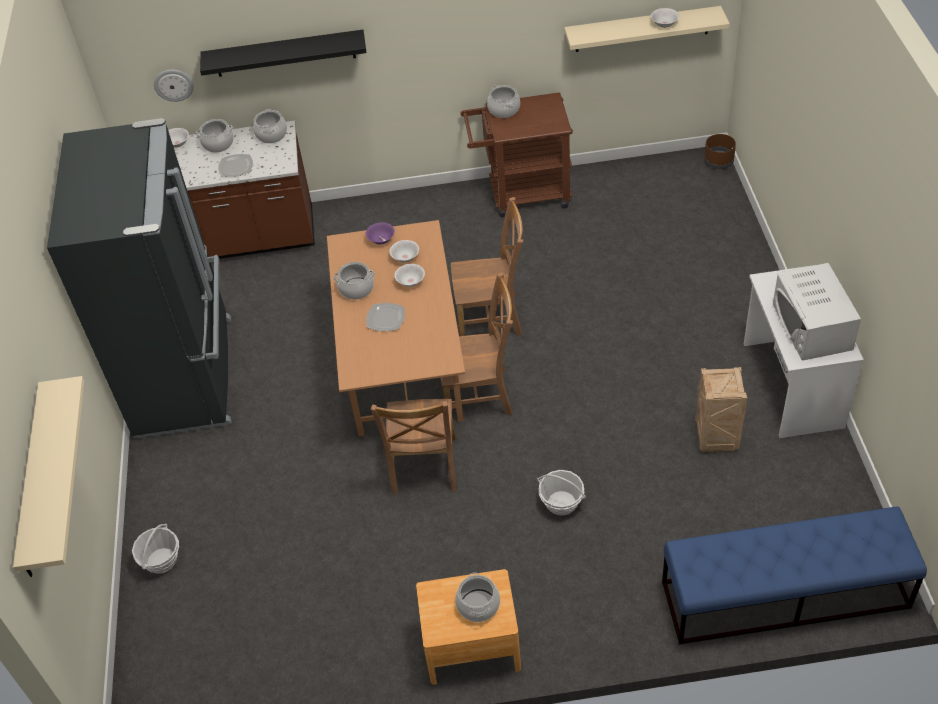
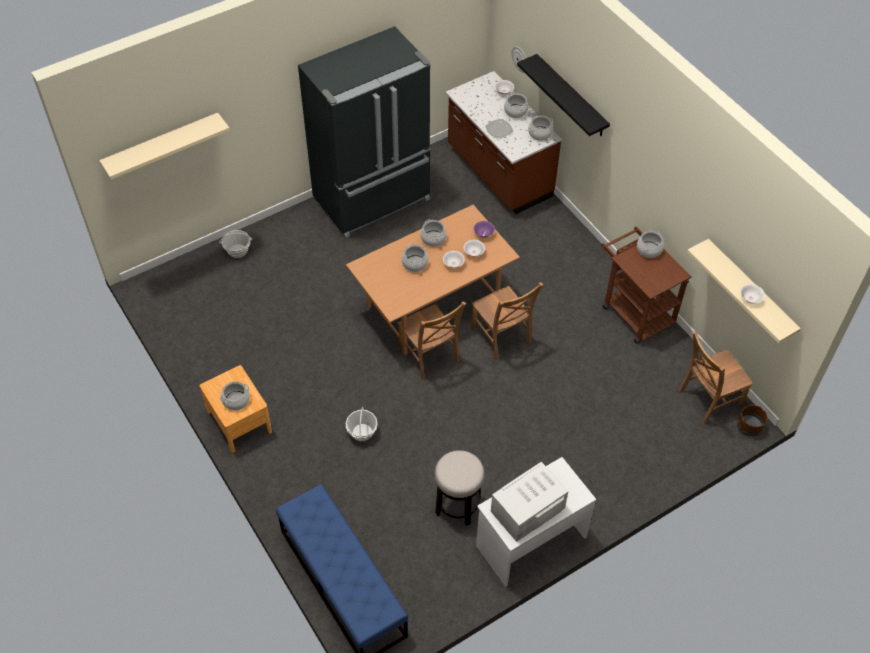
camera: 60 degrees right, 5 degrees up
plate [366,303,405,331] -> cooking pot [402,244,428,272]
brown chair [371,399,457,495] -> brown chair moved to [678,331,753,425]
crate [695,367,747,452] -> stool [435,450,485,526]

